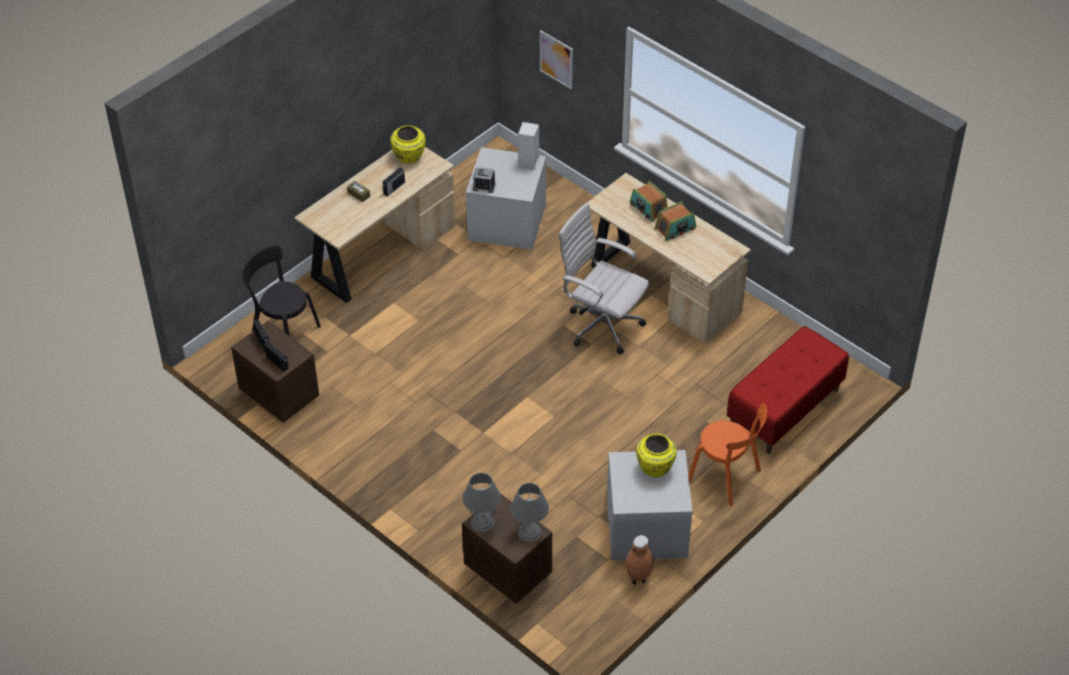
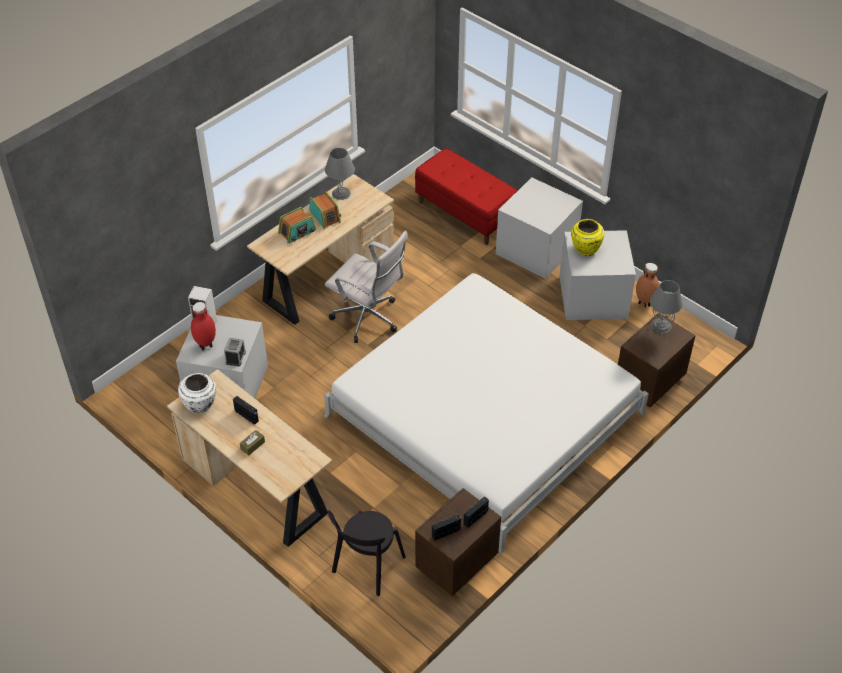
camera: 90 degrees left, 0 degrees up
yellow vase [390,125,426,164] -> white vase [178,373,216,414]
grey table lamp [462,473,501,532] -> grey table lamp moved to [325,148,355,200]
picture [540,30,573,89] -> none
white office chair [558,203,649,355] -> white office chair turned 90 degrees counterclockwise [325,231,408,343]
orange chair [688,403,767,506] -> grey storage box [496,177,583,279]
none -> red vase [191,302,216,351]
none -> white bed [324,273,649,553]

